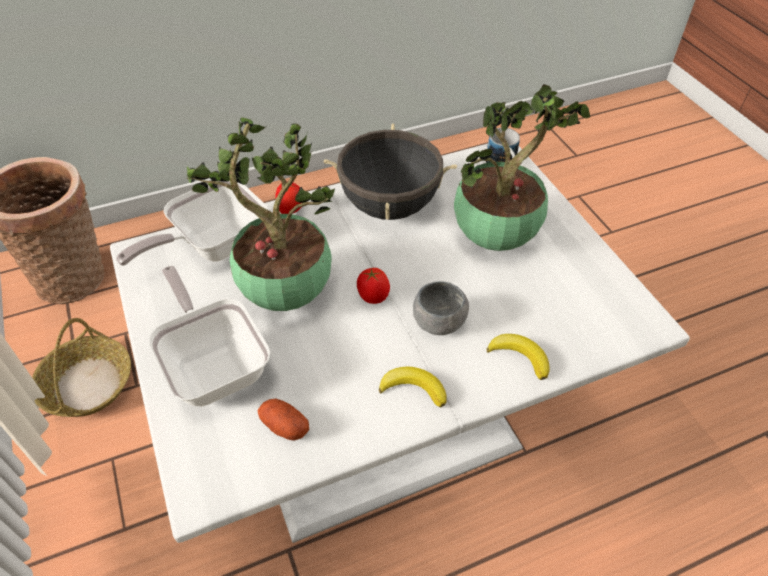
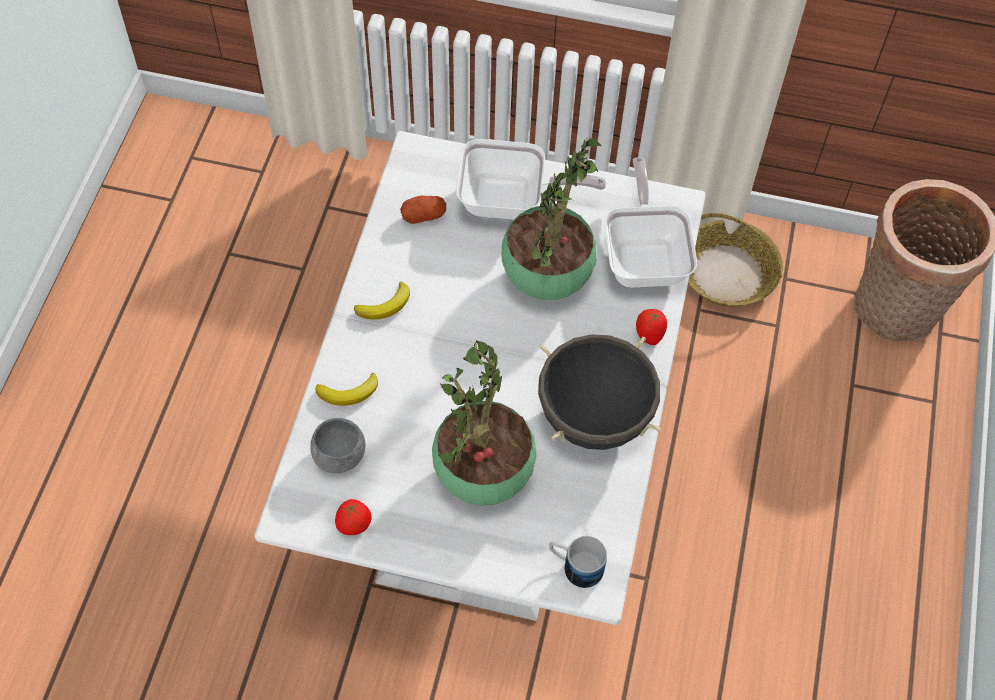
camera: 125 degrees right, 10 degrees up
tomato [357,268,390,304] -> tomato moved to [335,499,372,535]
grey bowl [413,281,469,335] -> grey bowl moved to [310,418,366,473]

